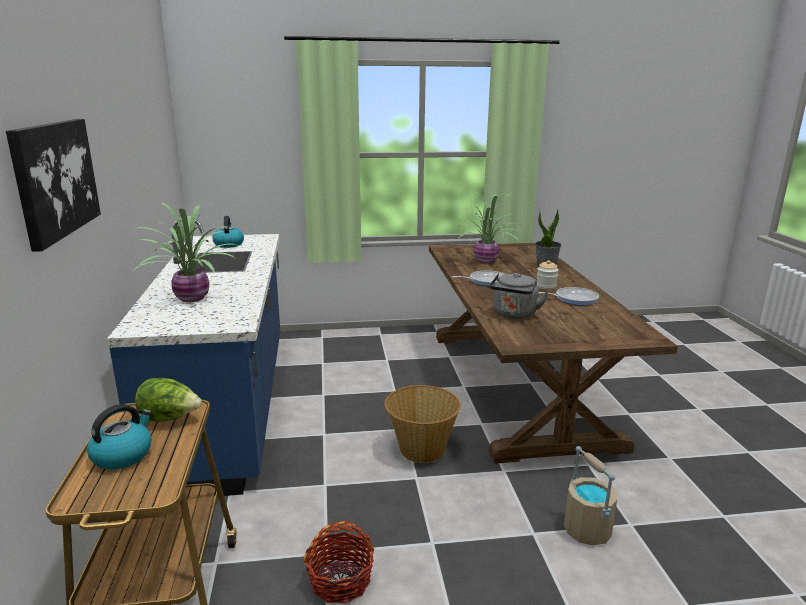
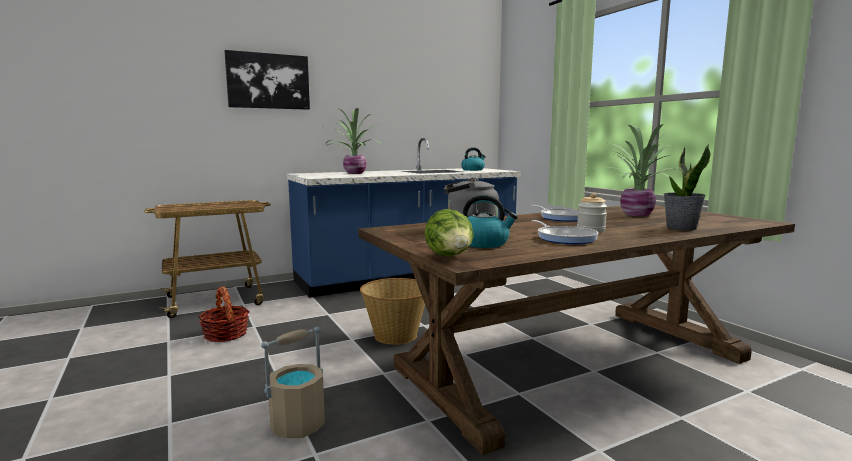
camera: 70 degrees right, 10 degrees down
kettle [87,404,152,470] -> kettle moved to [463,195,518,248]
lettuce [135,378,202,422] -> lettuce moved to [425,209,474,257]

